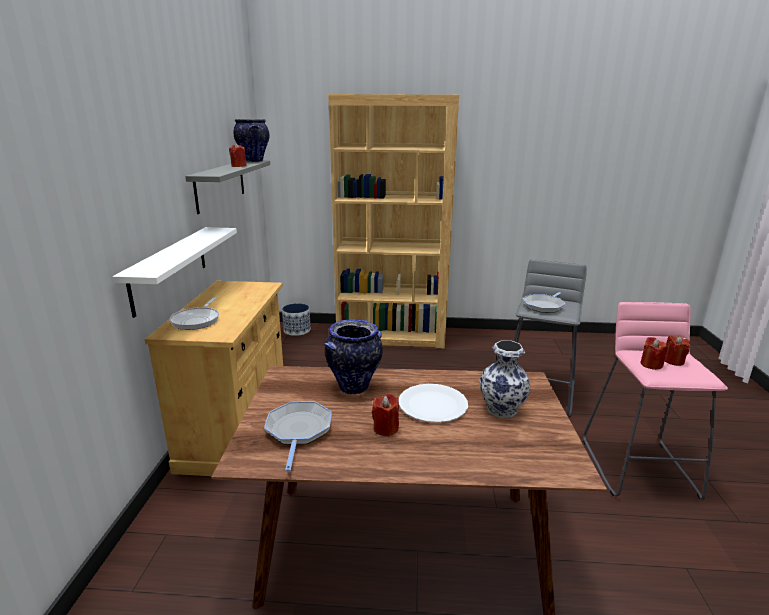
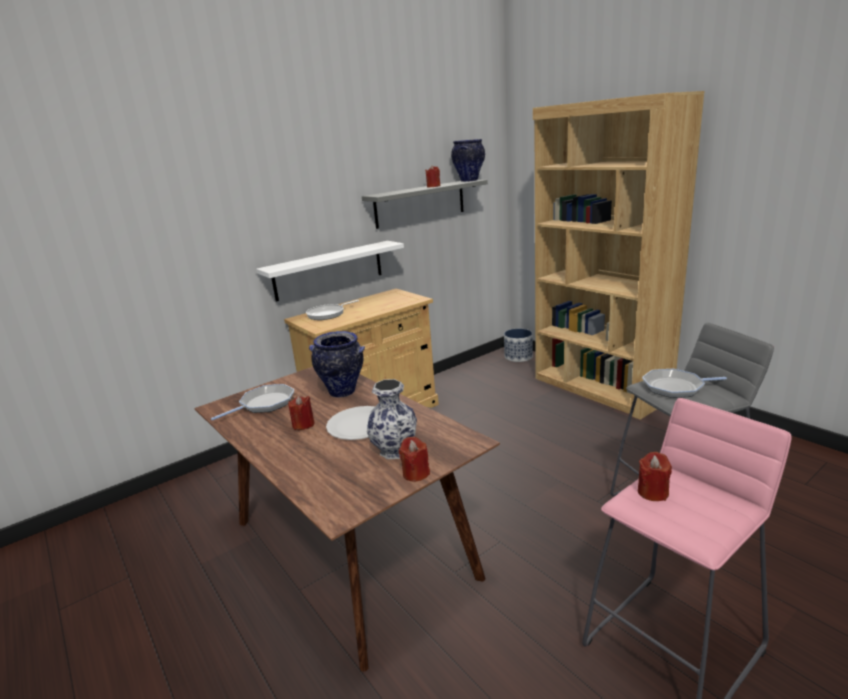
camera: 50 degrees right, 0 degrees up
red candle [664,335,690,366] -> red candle moved to [399,436,430,482]

